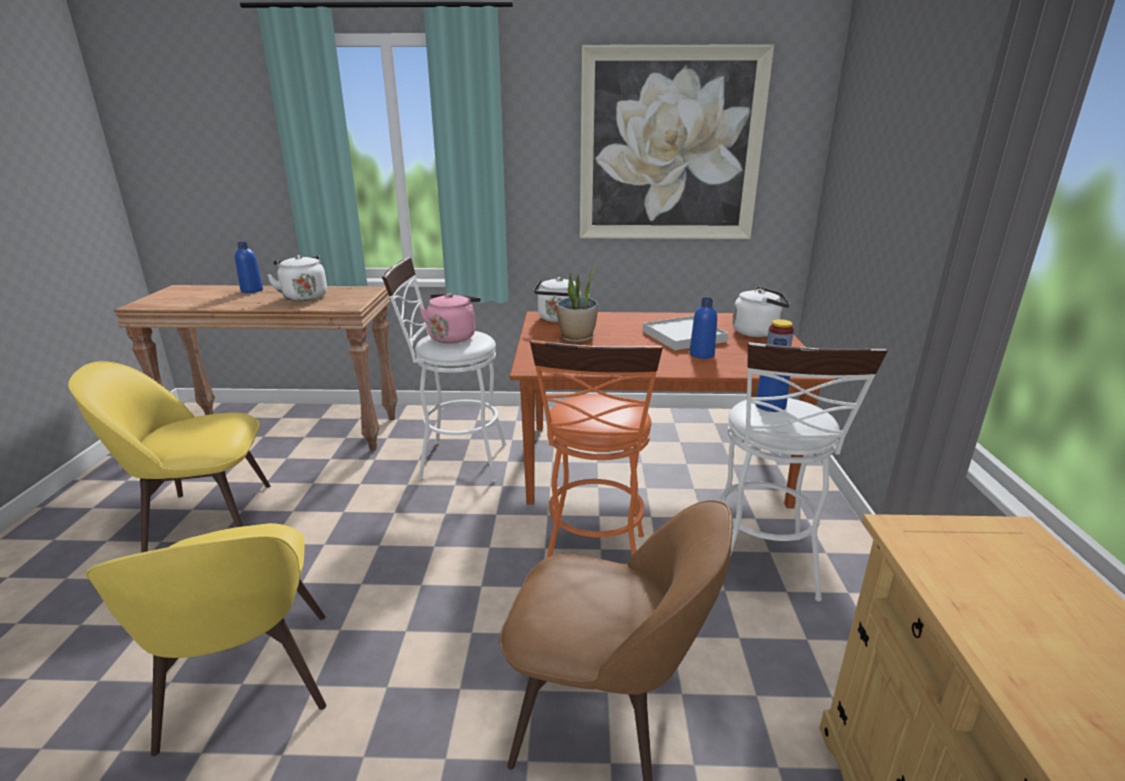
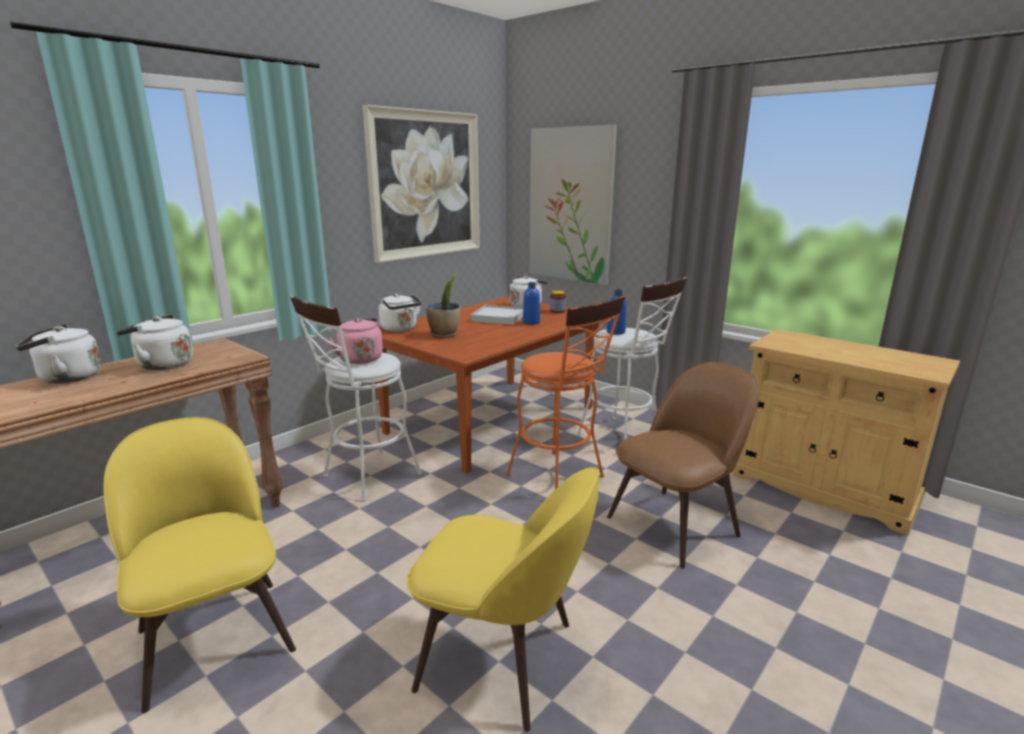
camera: 50 degrees left, 5 degrees down
yellow chair [68,361,271,553] -> yellow chair turned 120 degrees clockwise [103,417,296,713]
blue bottle [235,241,263,293] -> white kettle [16,324,101,383]
none -> picture [530,125,617,285]

